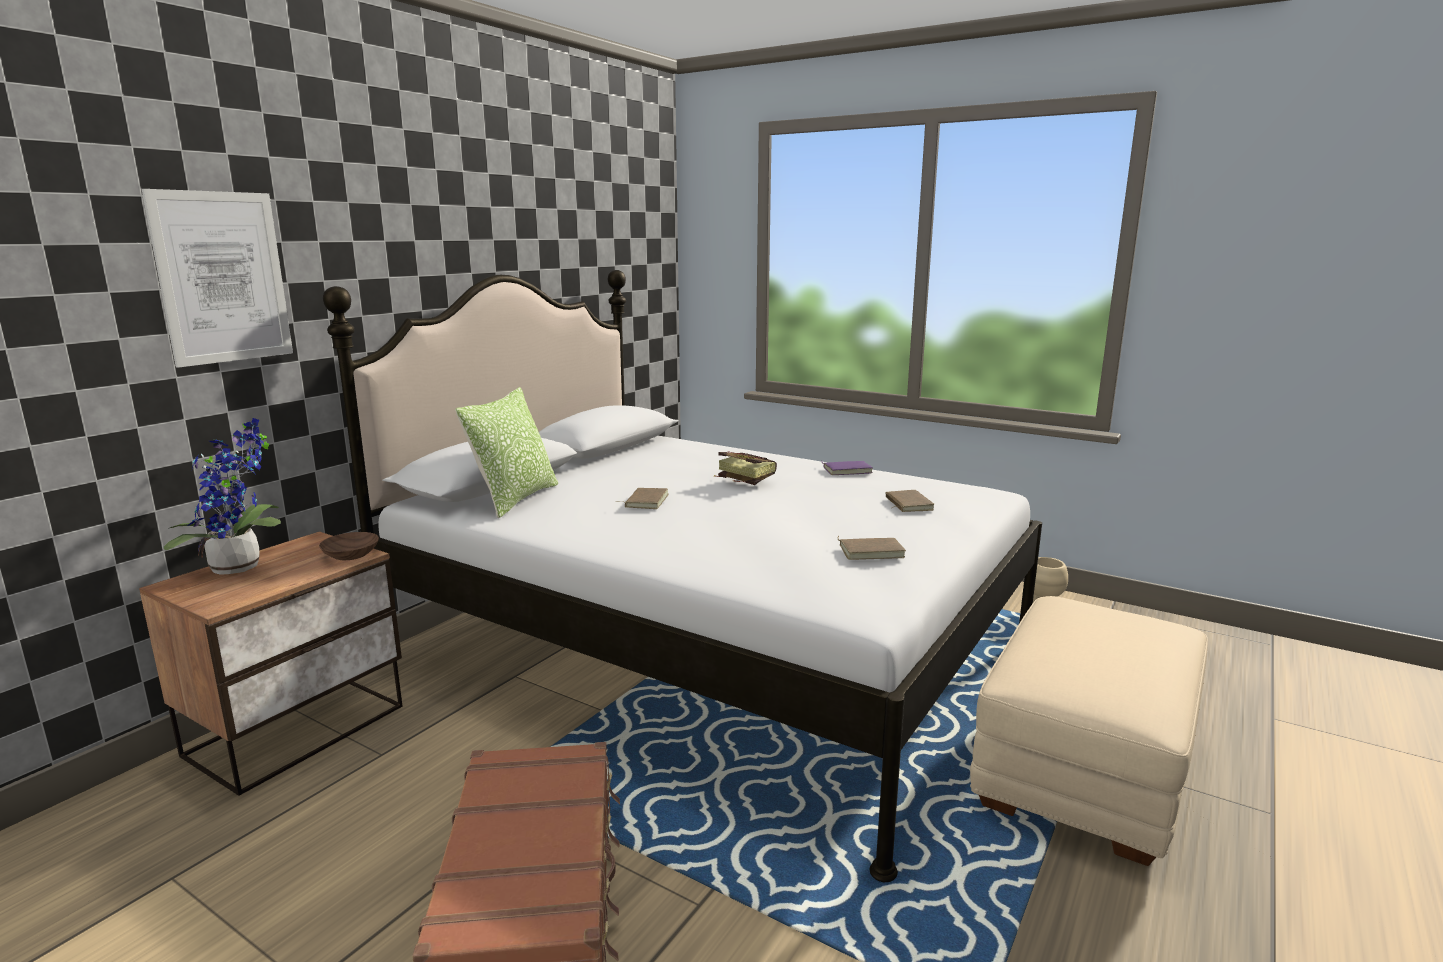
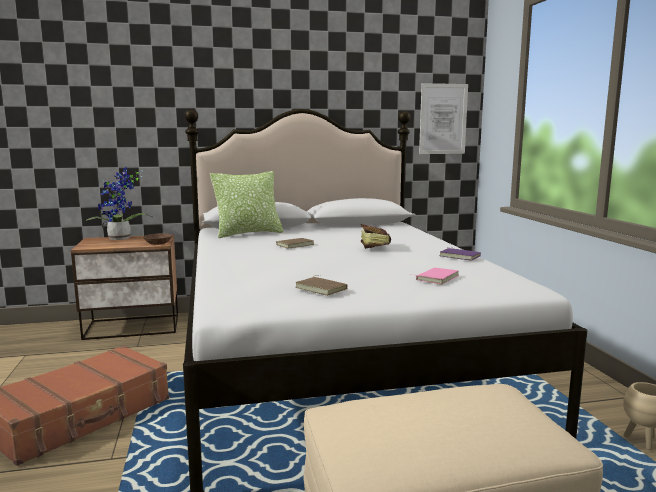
camera: 45 degrees right, 5 degrees down
picture [142,189,293,368] -> picture moved to [419,83,468,154]
brown book [885,490,934,512] -> pink book [409,268,459,284]

